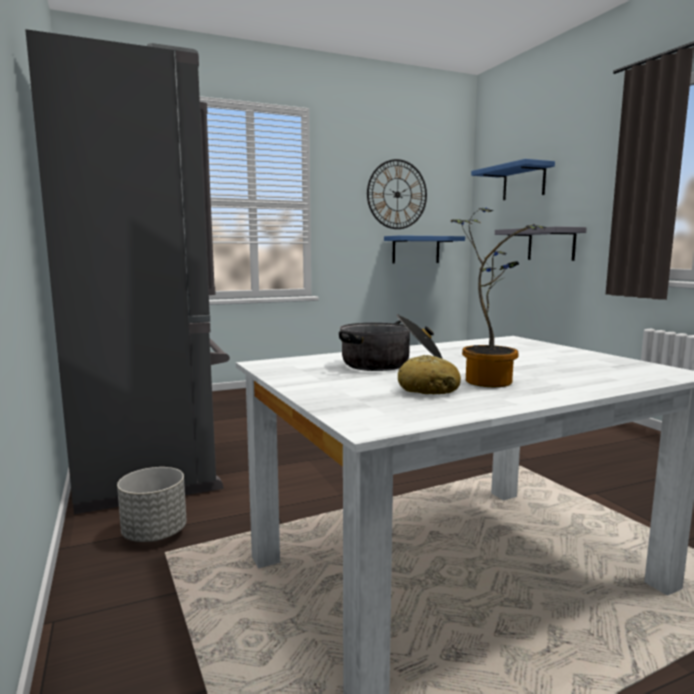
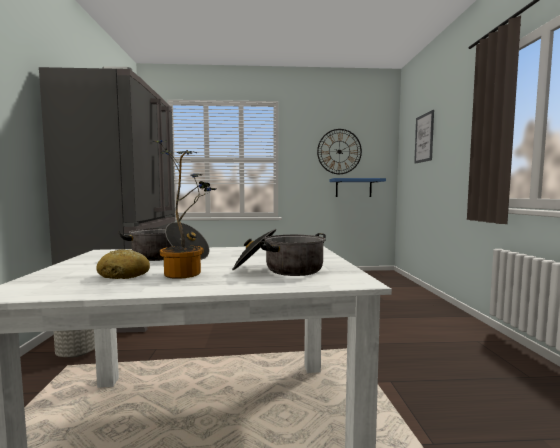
camera: 20 degrees right, 5 degrees down
blue shelf [471,159,555,200] -> picture [414,110,434,164]
grey shelf [495,226,587,261] -> none
none -> cooking pot [232,229,326,276]

